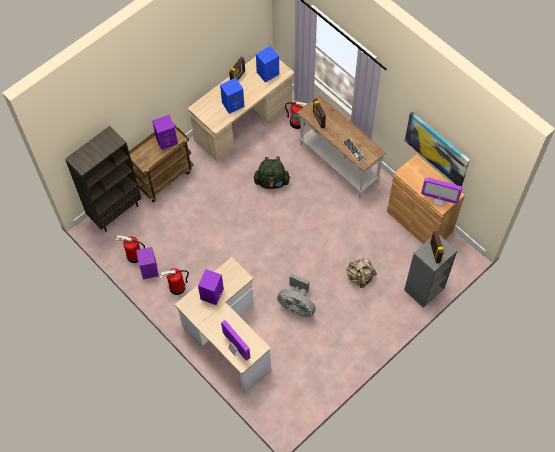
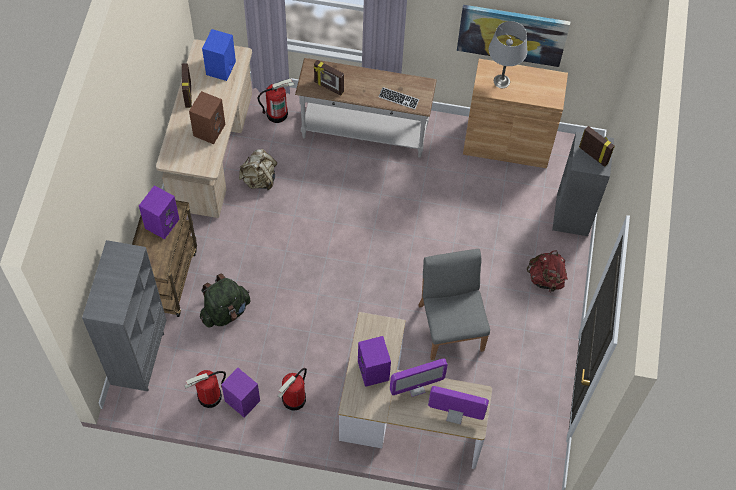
camera: 40 degrees left, 0 degrees up
brown bookcase [65,126,142,232] -> grey bookcase [82,240,166,391]
blue speaker [220,78,244,114] -> brown speaker [189,91,225,144]
green backpack [254,157,291,189] -> green backpack moved to [200,273,251,328]
grey fan [277,273,316,317] -> grey chair [418,249,490,360]
beige backpack [346,259,377,288] -> beige backpack moved to [239,149,277,190]
monitor [421,177,462,206] -> monitor moved to [390,358,448,397]
none -> grey table lamp [489,21,527,88]
none -> red backpack [527,250,567,292]

